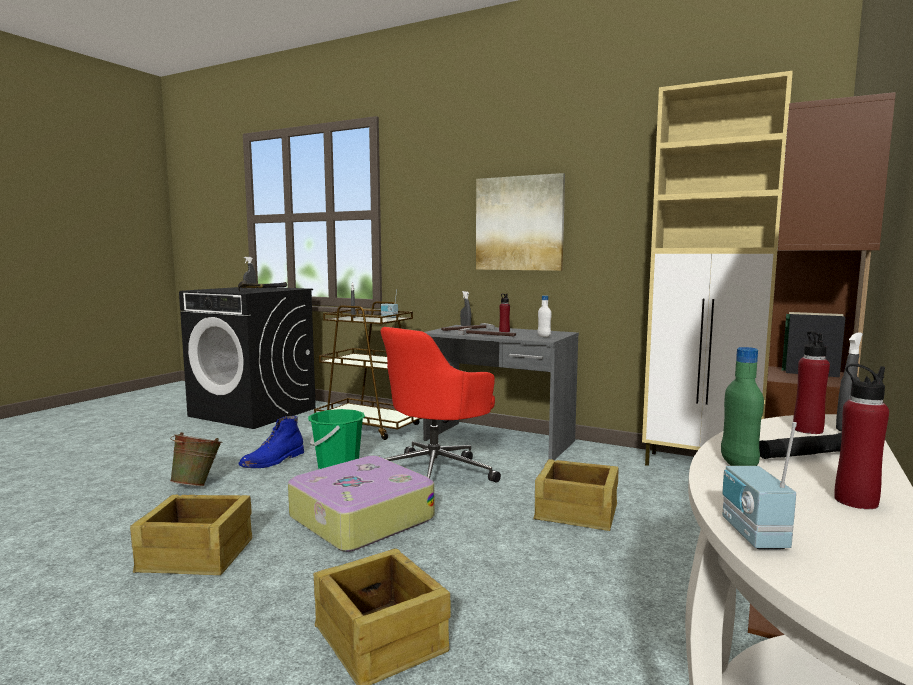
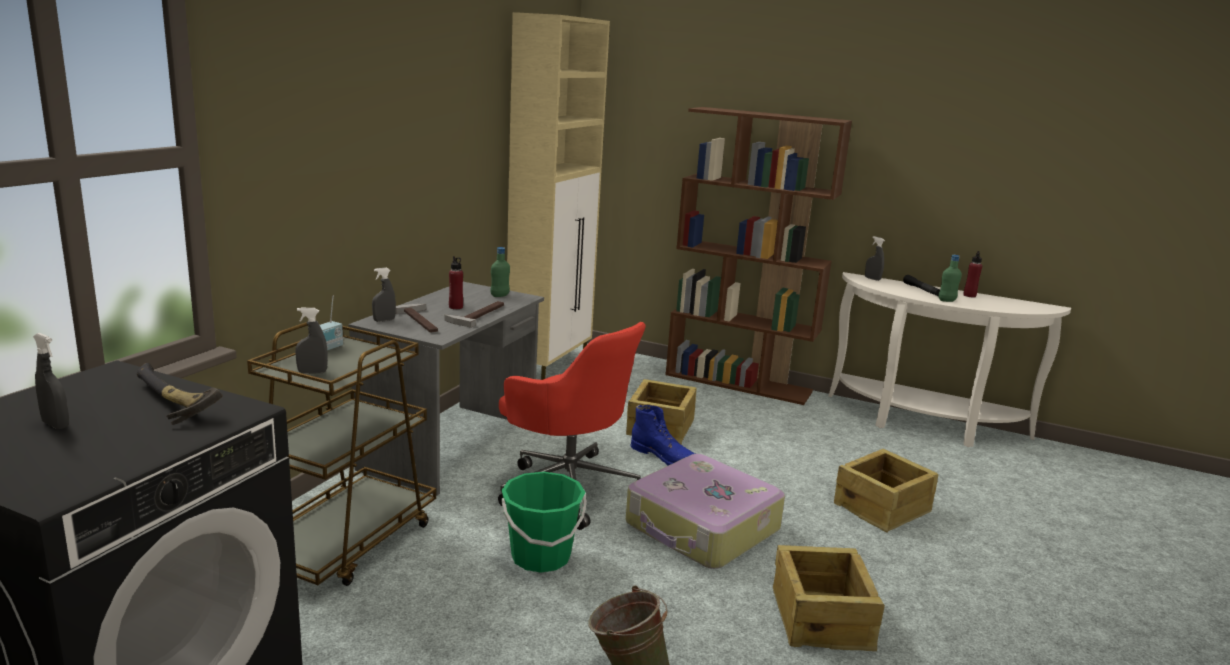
camera: 95 degrees left, 10 degrees up
blue boot [239,416,304,468] -> blue boot moved to [630,405,695,466]
picture [476,173,565,271] -> none
white bottle [537,295,552,337] -> green bottle [490,247,510,297]
radio [722,422,797,550] -> none
red bottle [793,331,830,434] -> none

